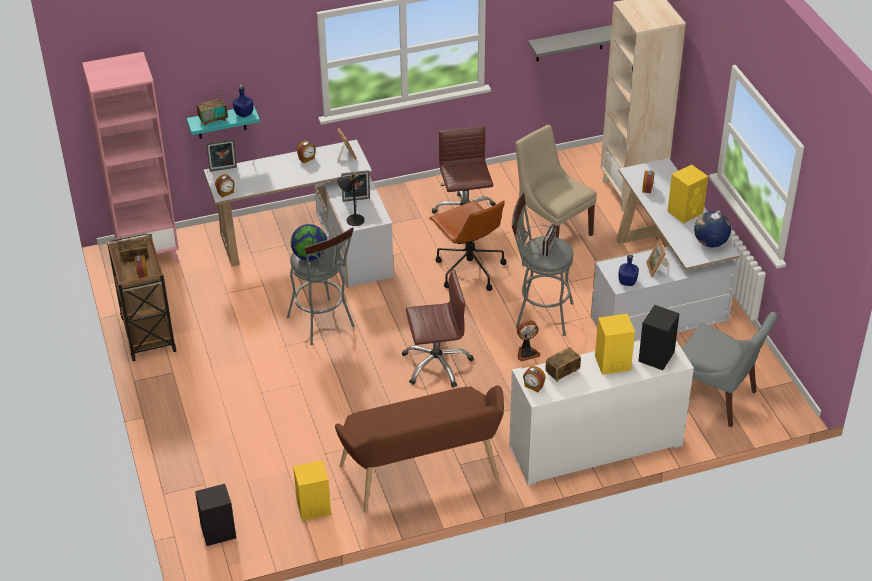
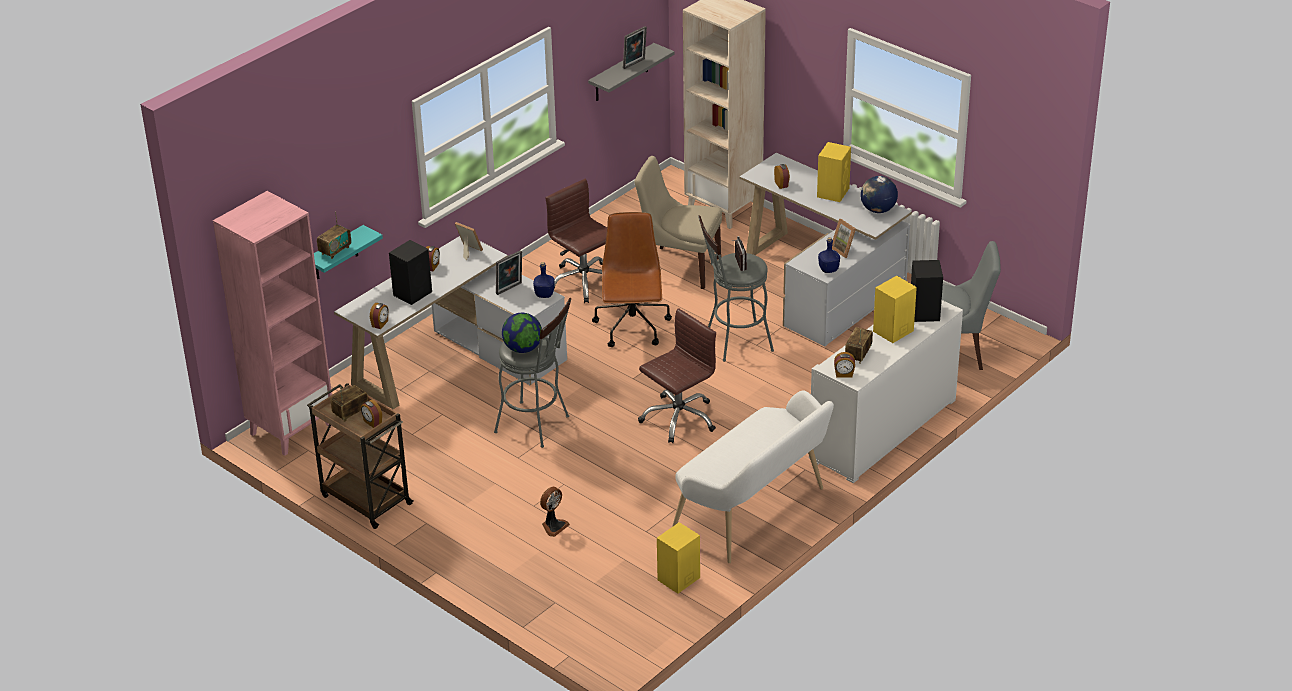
camera: 30 degrees left, 5 degrees down
black speaker [195,484,236,546] -> black speaker moved to [389,240,432,305]
picture frame [206,139,237,172] -> picture frame moved to [623,26,647,69]
blue bottle [233,85,253,117] -> blue bottle moved to [533,262,555,298]
brown bench [335,385,504,513] -> white bench [672,390,834,563]
black table lamp [337,172,365,226] -> none
brown office chair [429,200,506,291] -> brown office chair turned 120 degrees counterclockwise [592,212,672,347]
fan [517,320,540,362] -> fan moved to [540,487,570,537]

